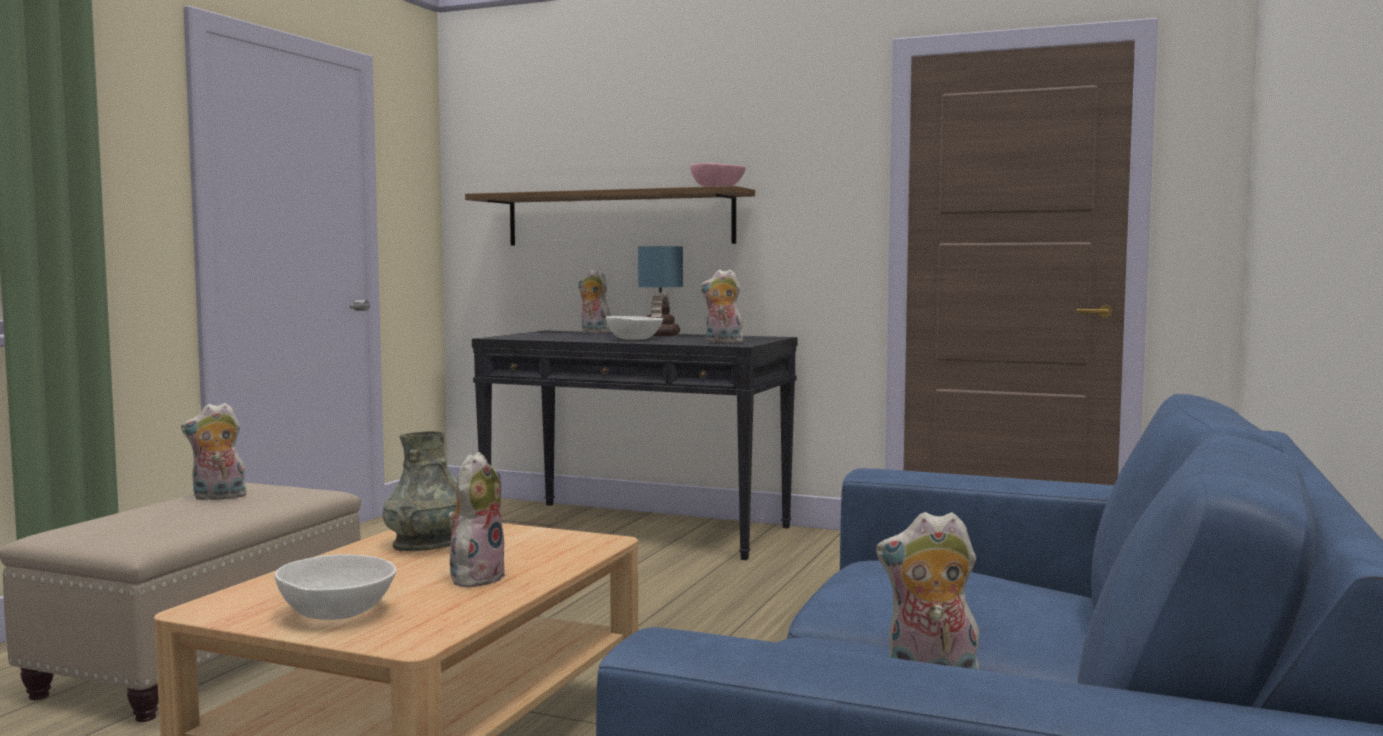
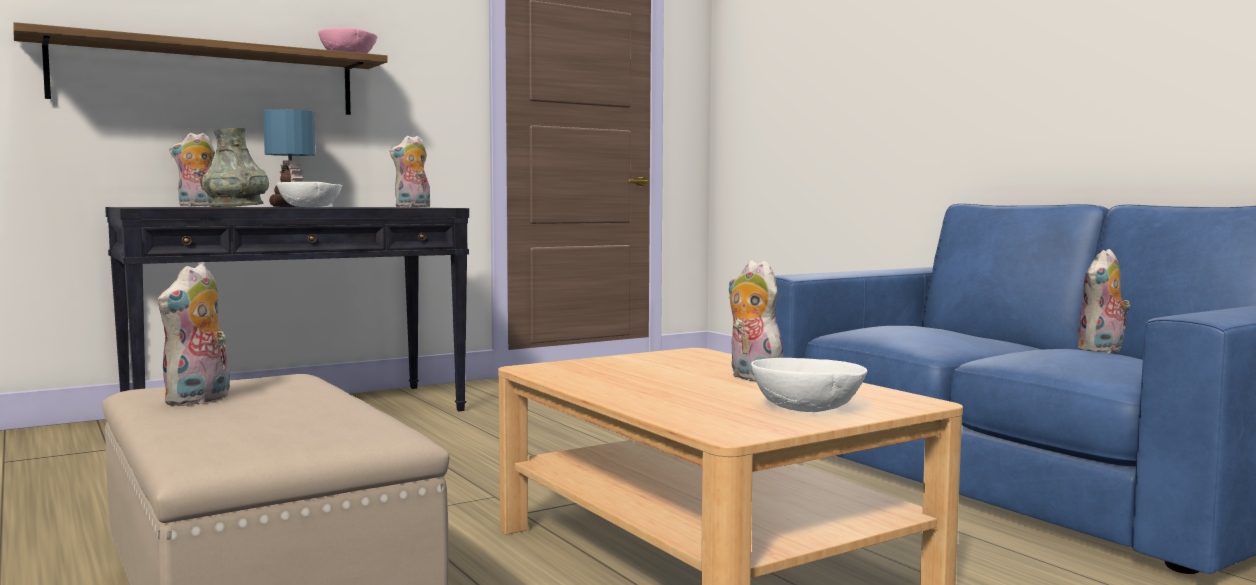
camera: 55 degrees left, 0 degrees up
grey vase [382,431,457,551] -> grey vase moved to [202,128,269,207]

